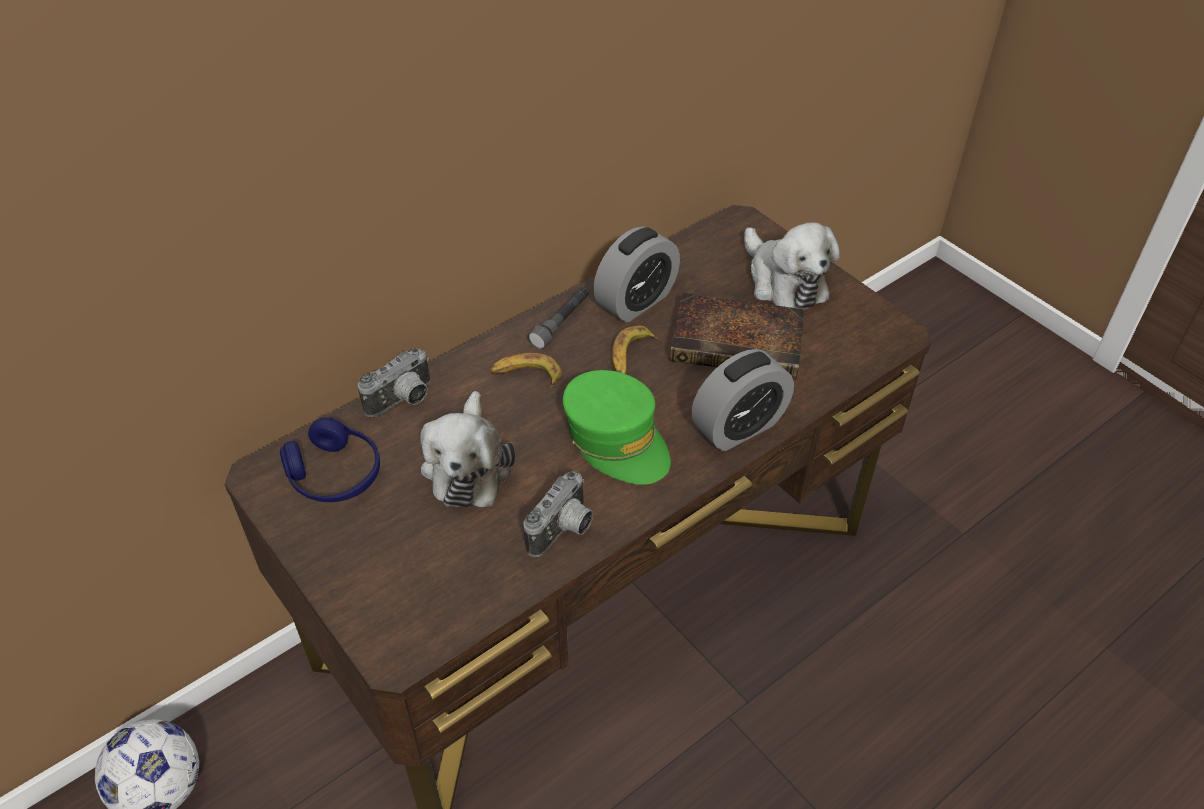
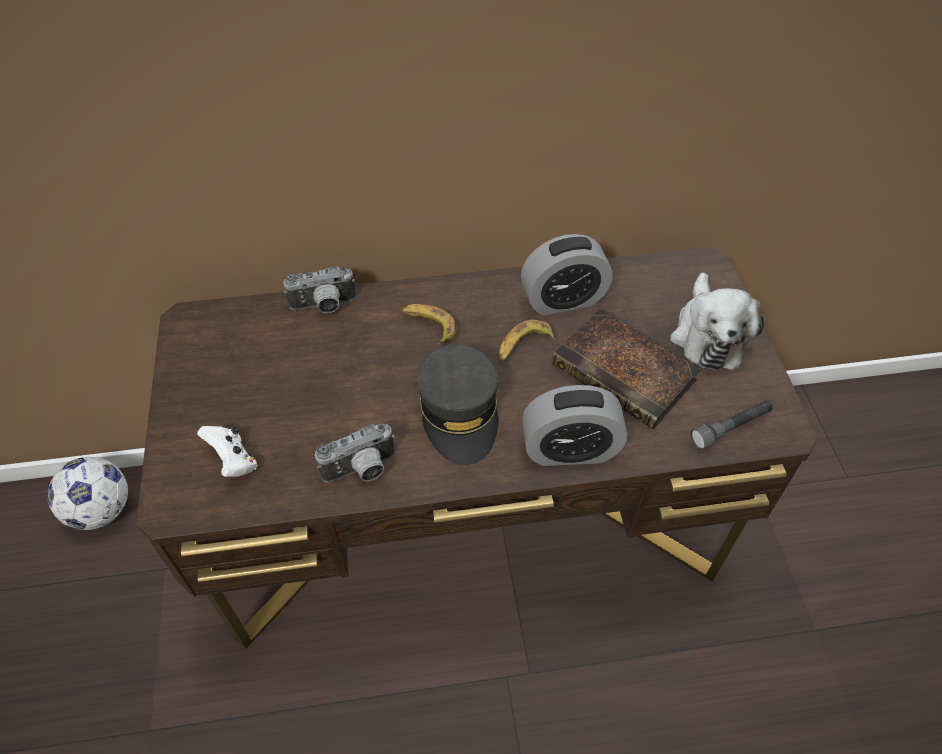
camera: 30 degrees right, 5 degrees up
blue headphones [280,417,380,502] -> none
plush toy [420,391,516,507] -> none
grey flashlight [528,287,589,350] -> grey flashlight moved to [691,400,773,450]
green cap [563,370,671,485] -> grey cap [417,344,499,465]
none -> white game controller [197,426,257,477]

